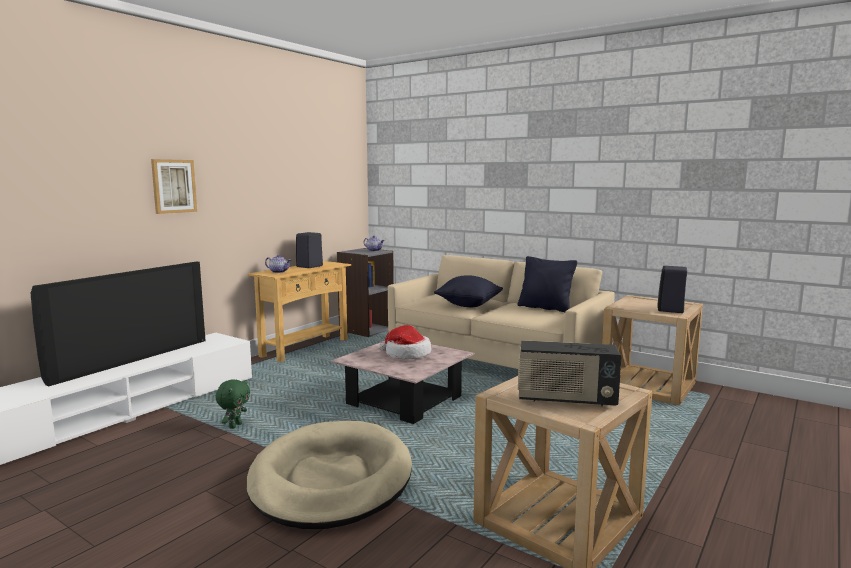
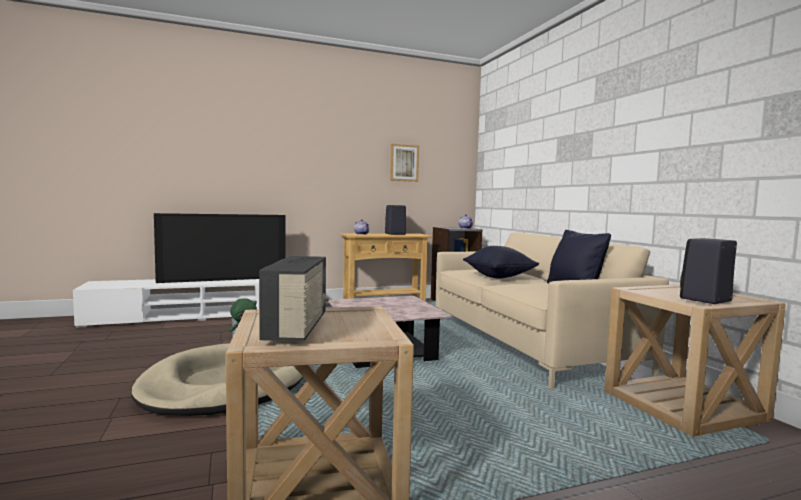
camera: 35 degrees right, 5 degrees down
picture [151,159,197,214] -> picture moved to [390,144,419,182]
hat [379,325,432,360] -> none
radio [518,340,621,407] -> radio turned 135 degrees counterclockwise [259,256,329,341]

